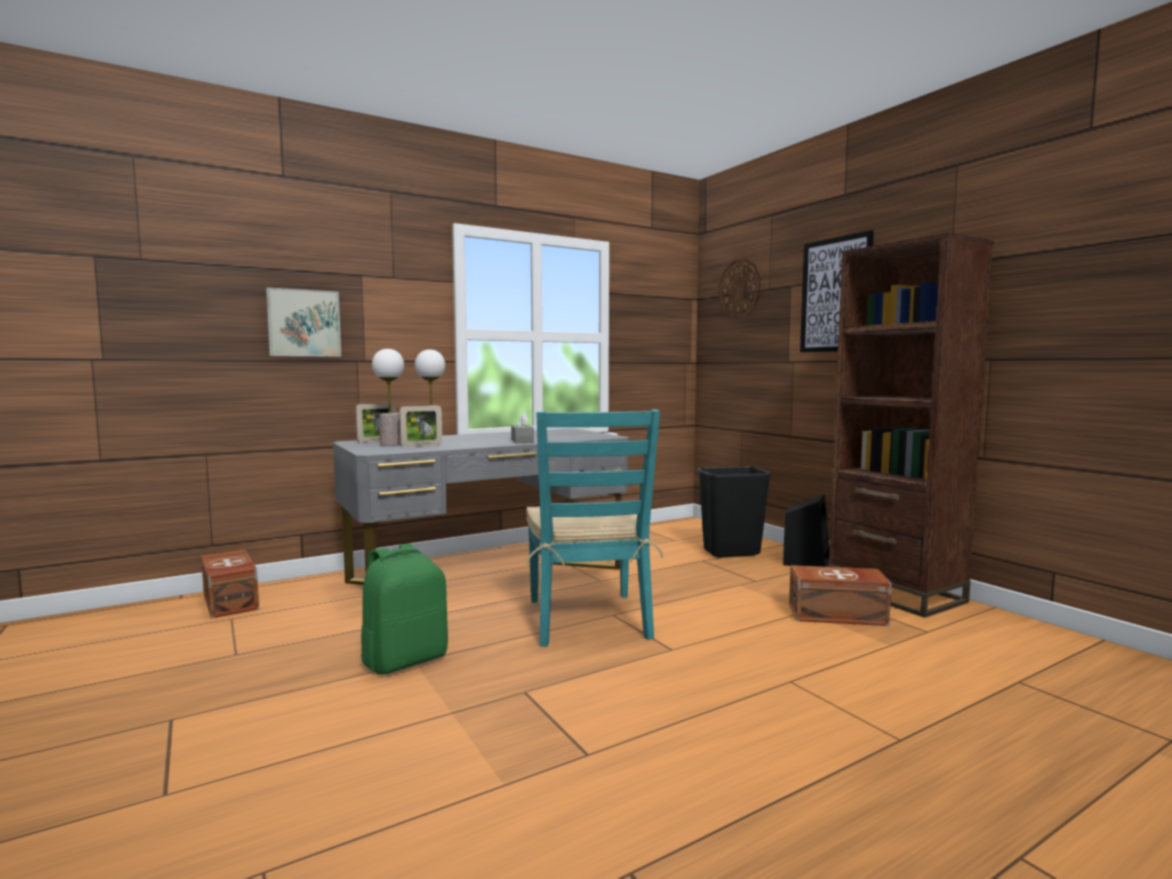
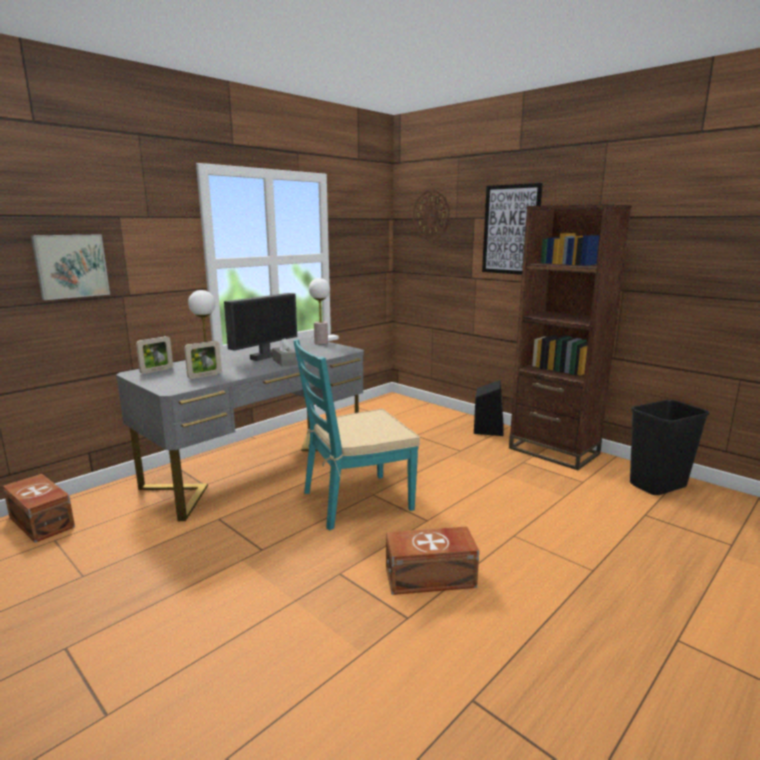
camera: 15 degrees left, 10 degrees up
green backpack [361,543,448,675] -> none
table lamp [372,349,404,446] -> table lamp moved to [309,278,330,345]
turquoise chair [526,409,664,647] -> turquoise chair turned 90 degrees clockwise [293,339,420,530]
black trash can [698,467,771,557] -> black trash can moved to [630,400,709,495]
brown storage box [789,565,892,626] -> brown storage box moved to [386,527,479,595]
none -> monitor [224,293,297,361]

